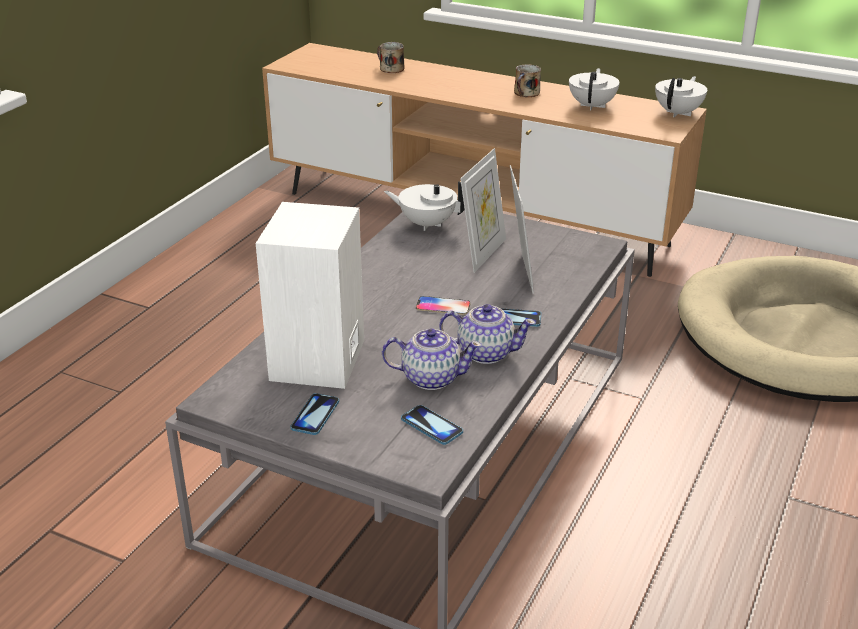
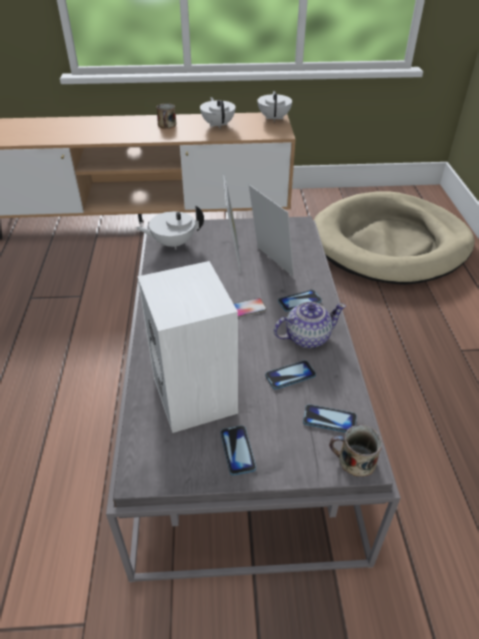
camera: 30 degrees left, 10 degrees up
mug [377,42,404,73] -> mug moved to [329,424,382,477]
teapot [382,328,482,390] -> phone [265,360,316,389]

